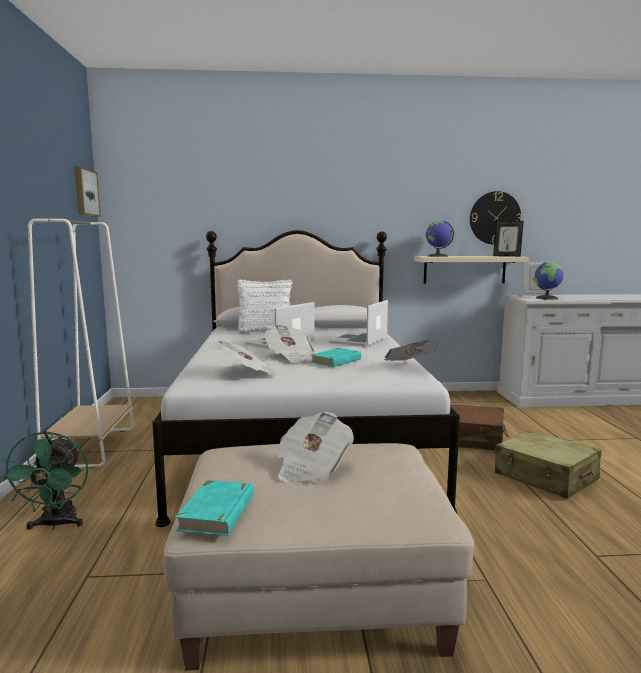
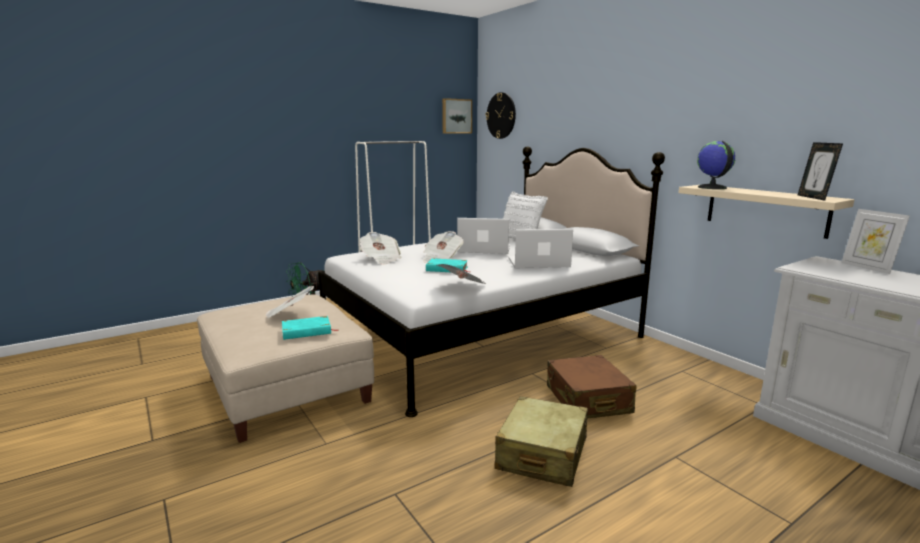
camera: 60 degrees right, 5 degrees up
turquoise book [175,480,254,536] -> turquoise book moved to [282,316,339,340]
wall clock [470,191,521,244] -> wall clock moved to [486,92,516,139]
globe [534,262,564,300] -> none

